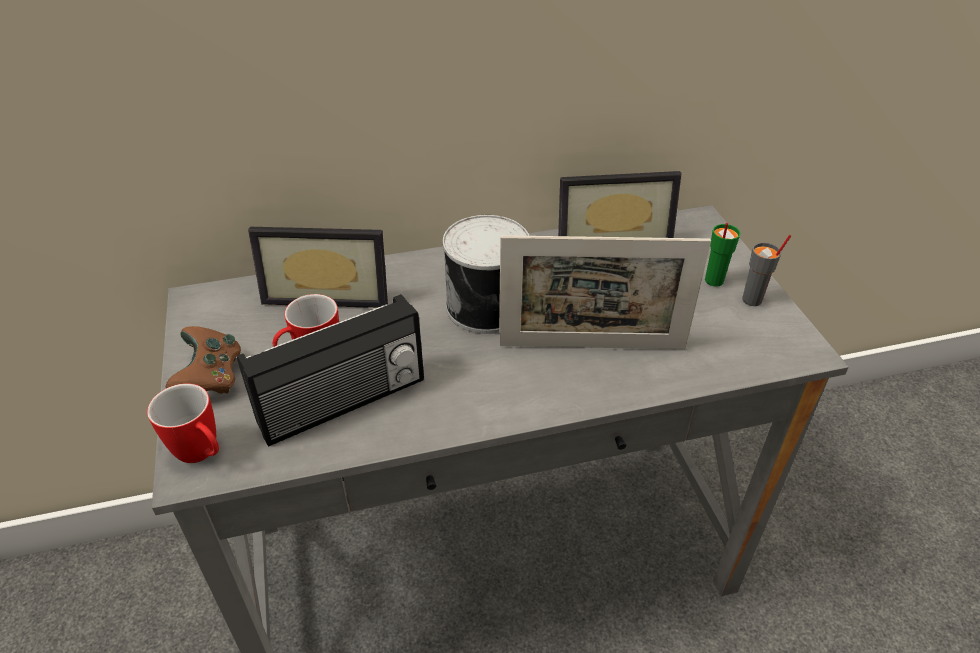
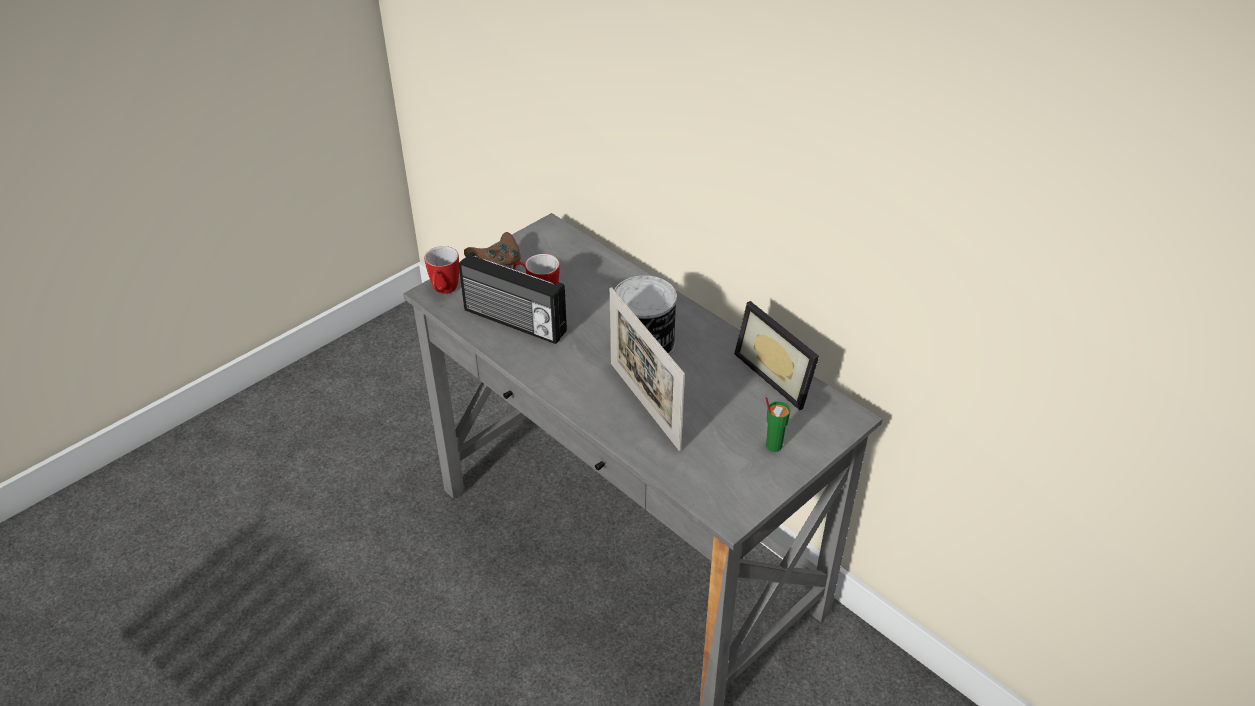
camera: 60 degrees right, 0 degrees up
picture frame [248,227,388,308] -> none
grey cup [742,235,791,306] -> none

